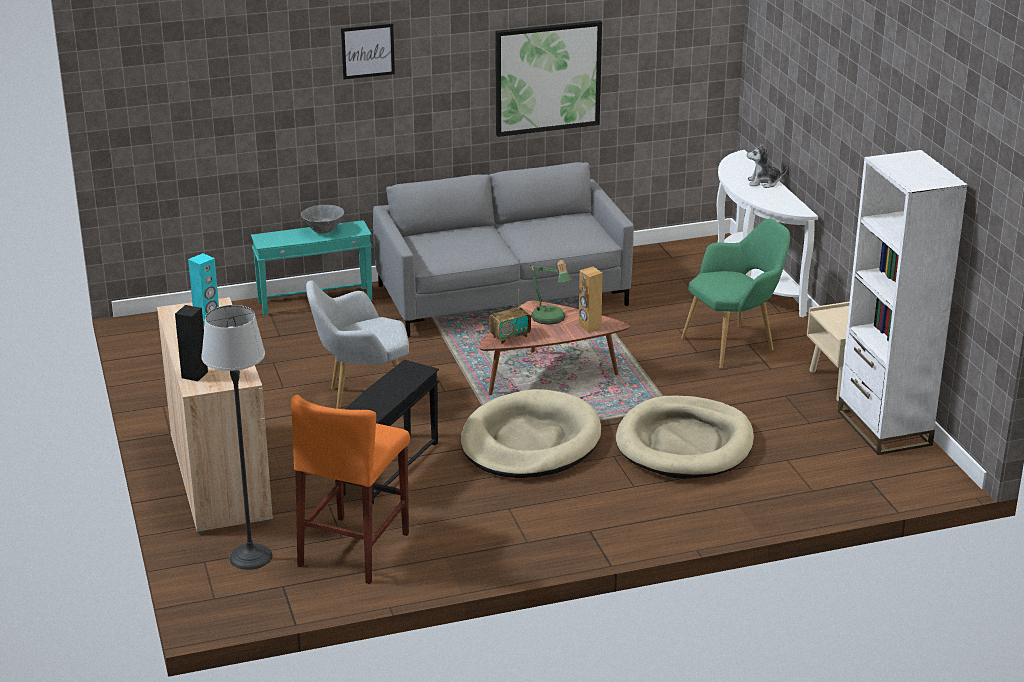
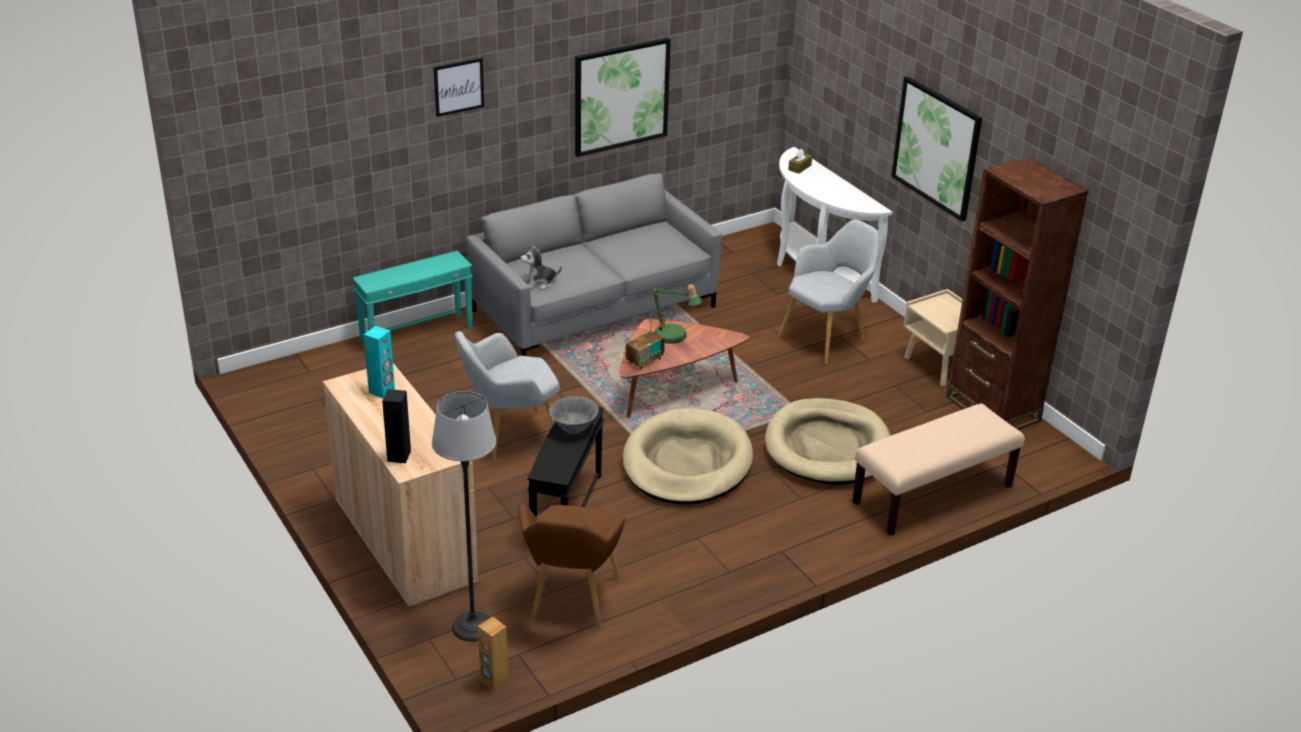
camera: 15 degrees left, 5 degrees up
orange stool [291,395,410,584] -> brown armchair [518,504,625,629]
grey bowl [301,205,344,234] -> grey bowl moved to [549,396,599,434]
brown speaker [579,267,603,333] -> brown speaker moved to [478,616,509,692]
green armchair [681,218,790,369] -> grey armchair [778,219,880,365]
plush toy [747,143,787,188] -> plush toy moved to [520,245,562,290]
white bookcase [838,150,968,455] -> brown bookcase [946,157,1088,430]
none -> brown tissue box [788,149,812,174]
none -> beige bench [853,403,1025,536]
none -> picture [891,76,982,222]

